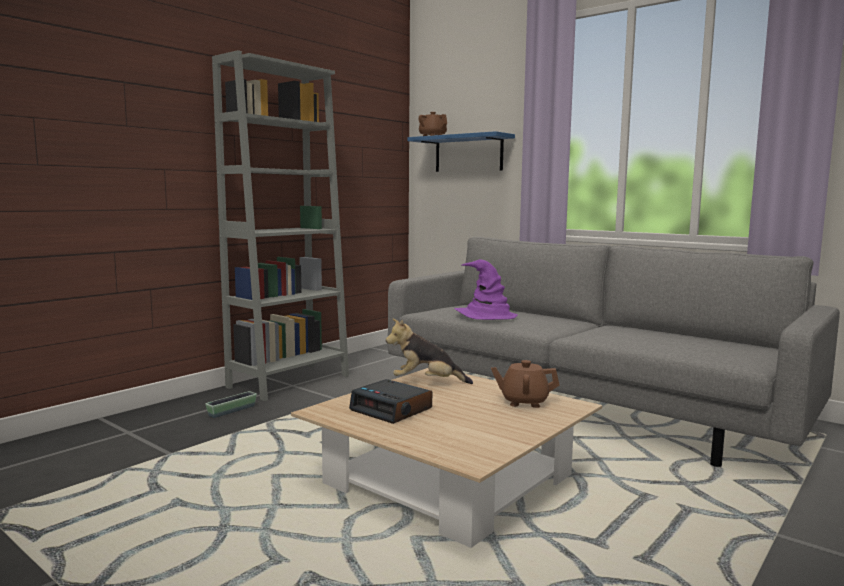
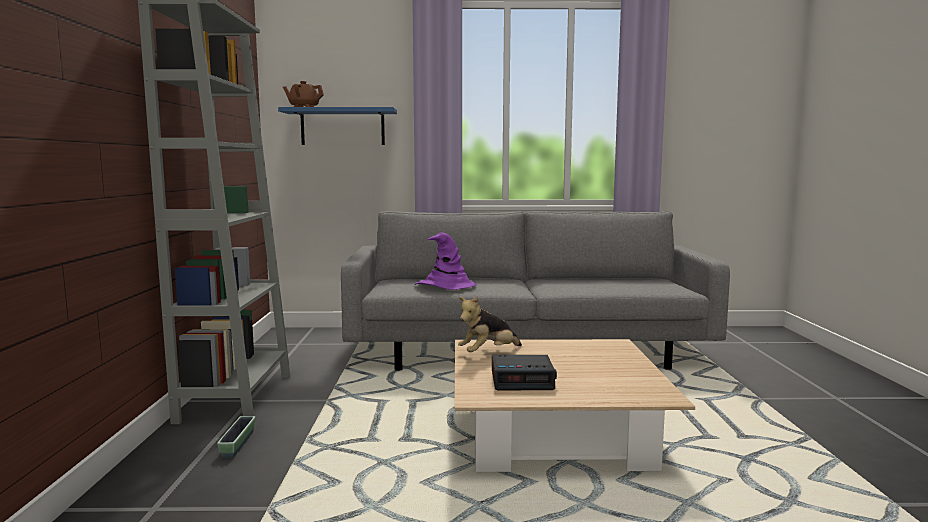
camera: 40 degrees left, 0 degrees up
brown teapot [491,360,559,408] -> none

